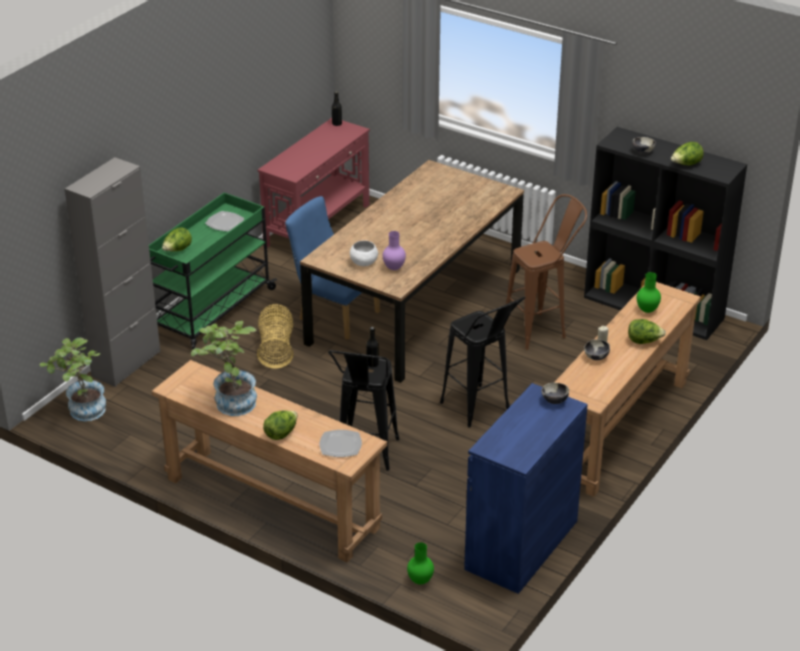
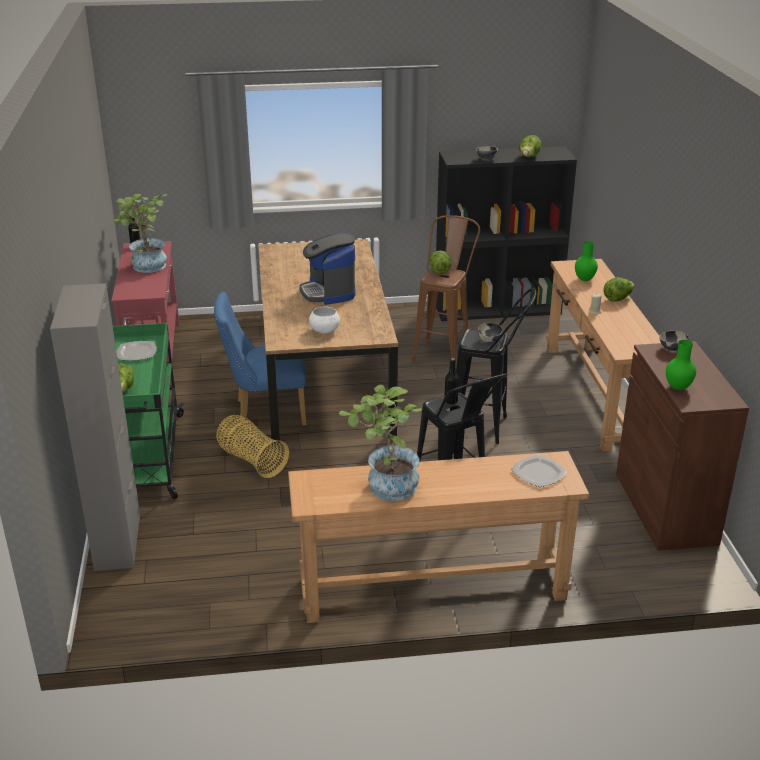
camera: 40 degrees left, 5 degrees down
potted plant [39,338,106,421] -> potted plant moved to [114,194,167,273]
lettuce [263,410,297,440] -> lettuce moved to [430,251,452,274]
purple vase [383,231,406,270] -> none
green vase [407,542,434,585] -> green vase moved to [666,340,696,390]
blue cabinet [464,383,588,594] -> brown cabinet [616,341,749,551]
bowl [584,339,610,360] -> bowl moved to [478,323,503,343]
none -> coffee machine [299,233,356,305]

